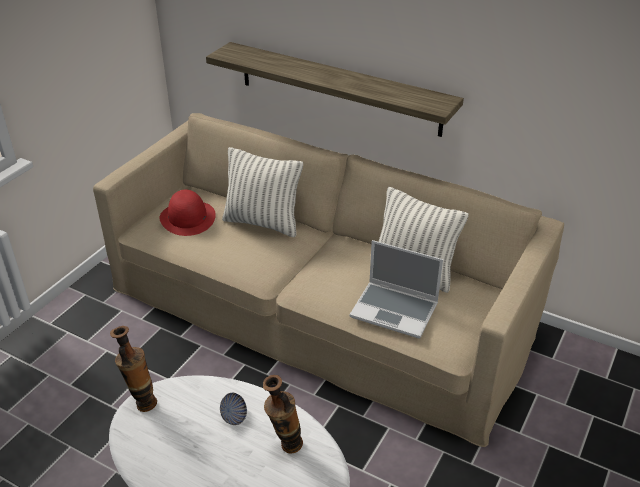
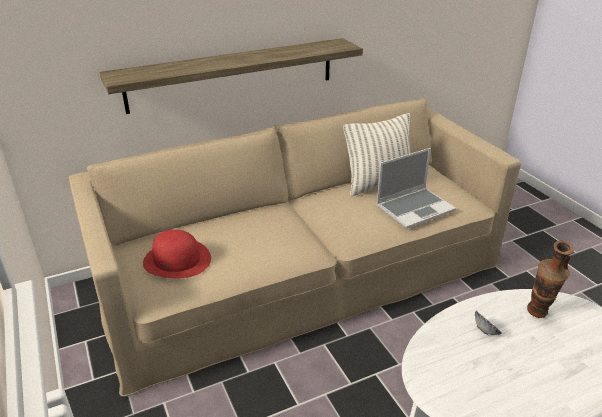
camera: 55 degrees left, 5 degrees down
vase [110,326,157,412] -> none
pillow [222,147,303,237] -> none

